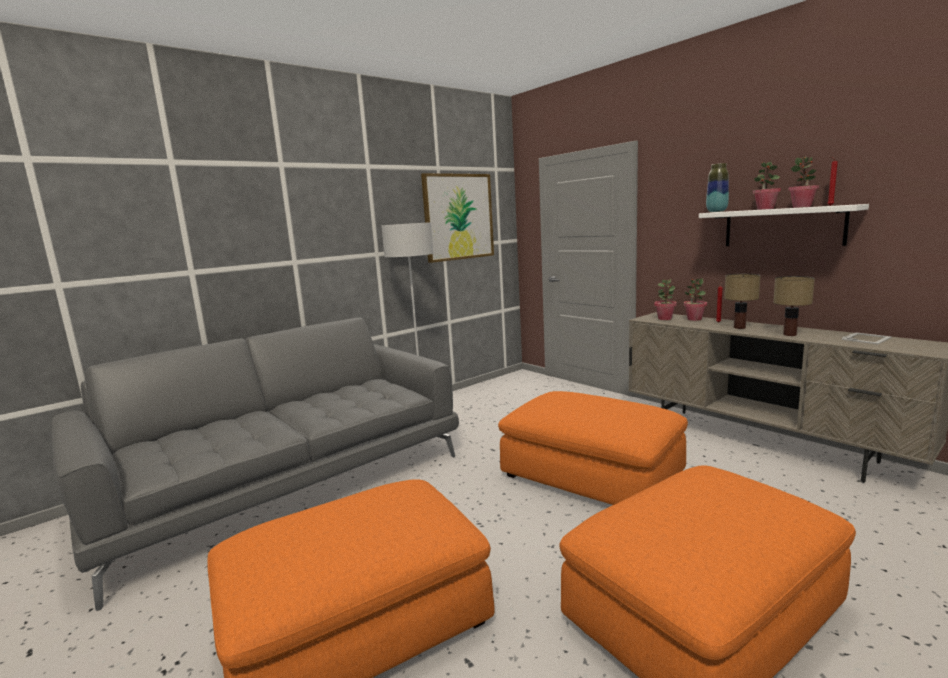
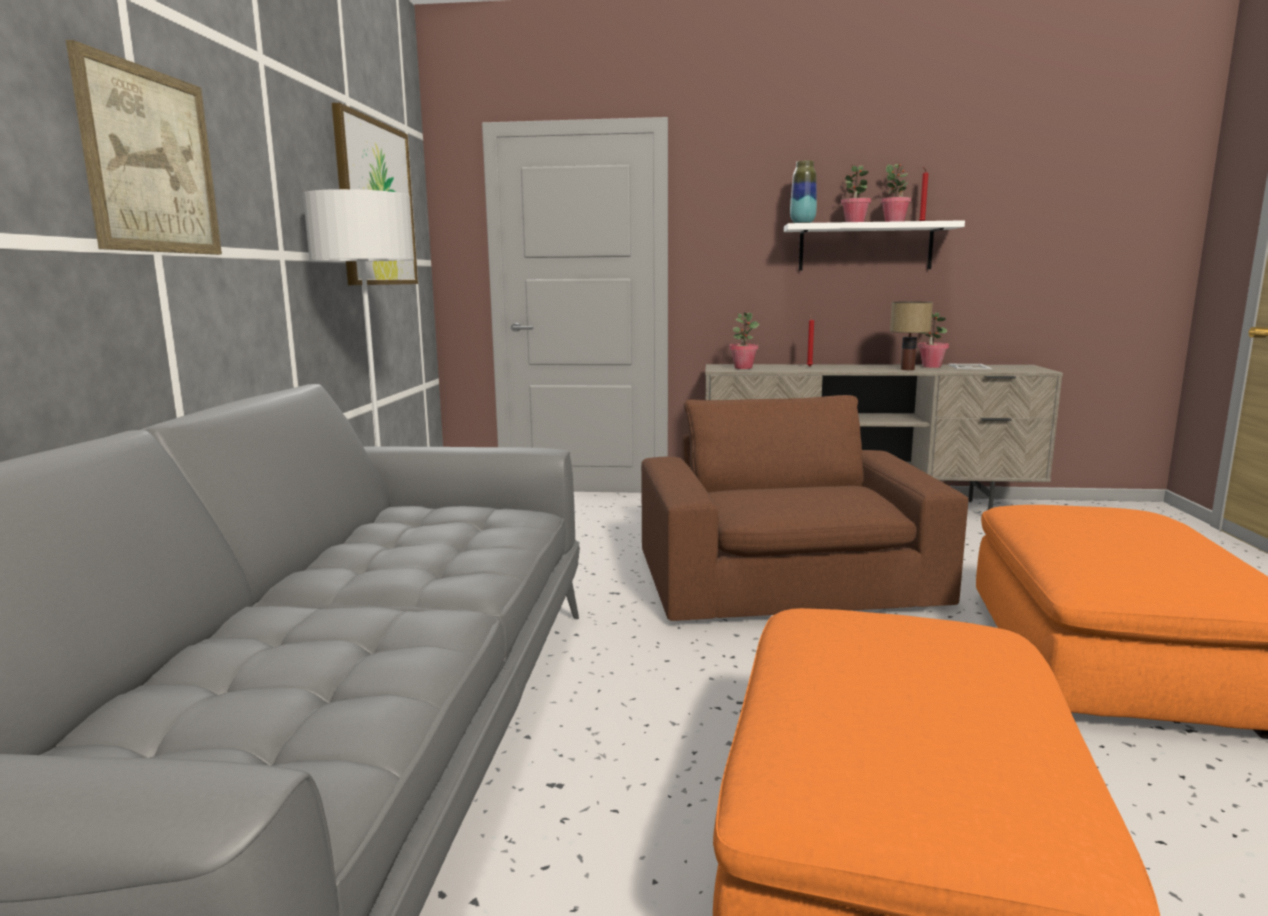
camera: 45 degrees left, 0 degrees up
orange ottoman [498,391,688,505] -> brown armchair [641,395,969,621]
potted plant [684,278,707,321] -> potted plant moved to [918,311,949,368]
table lamp [724,274,760,329] -> none
none -> picture [66,40,222,255]

